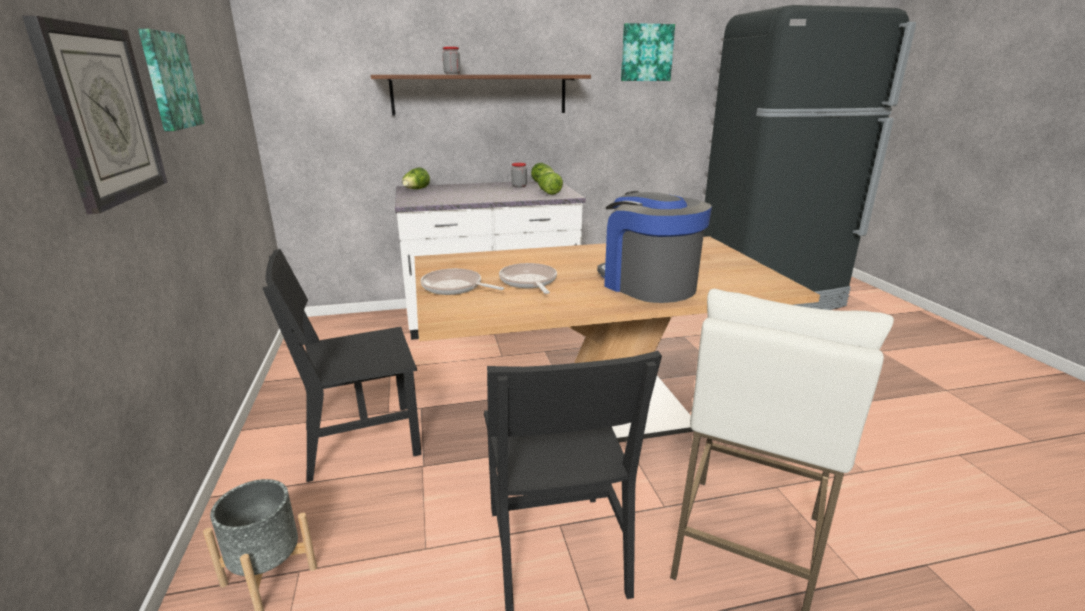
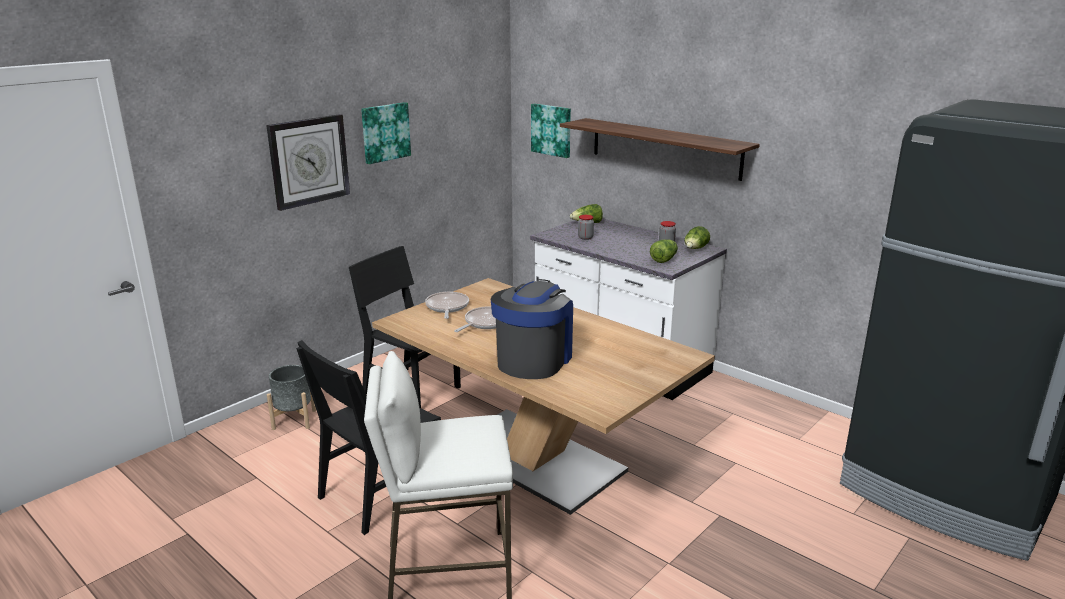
camera: 55 degrees right, 0 degrees up
jar [442,47,461,74] -> jar moved to [578,215,594,240]
picture [621,23,675,81] -> picture moved to [531,103,571,158]

